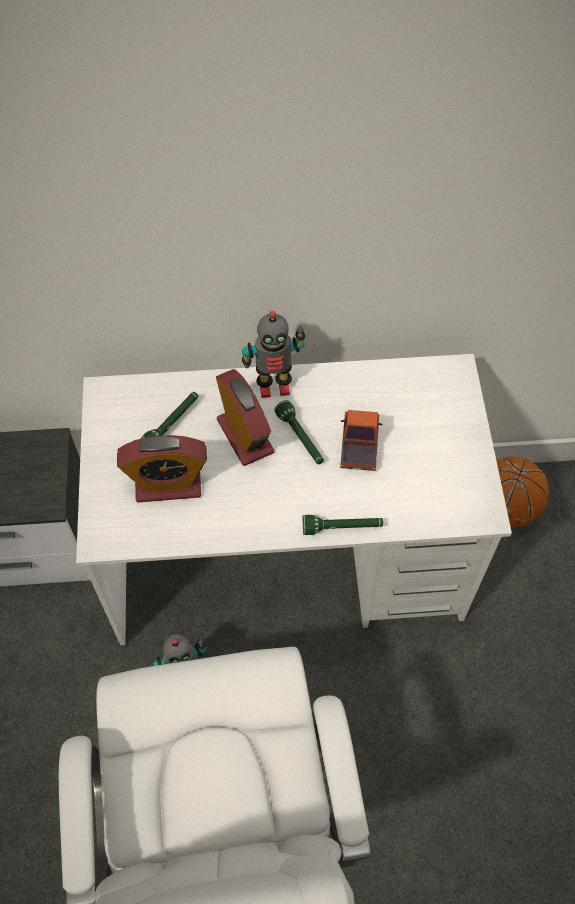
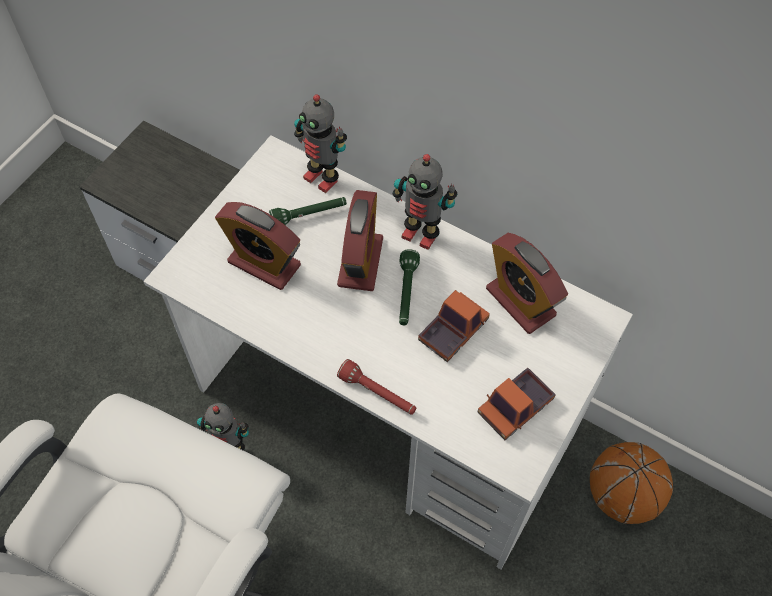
camera: 35 degrees right, 0 degrees up
green flashlight [303,515,383,535] -> red flashlight [337,359,416,415]
none -> toy robot [294,94,347,193]
none -> toy truck [477,368,556,440]
none -> alarm clock [486,233,568,334]

